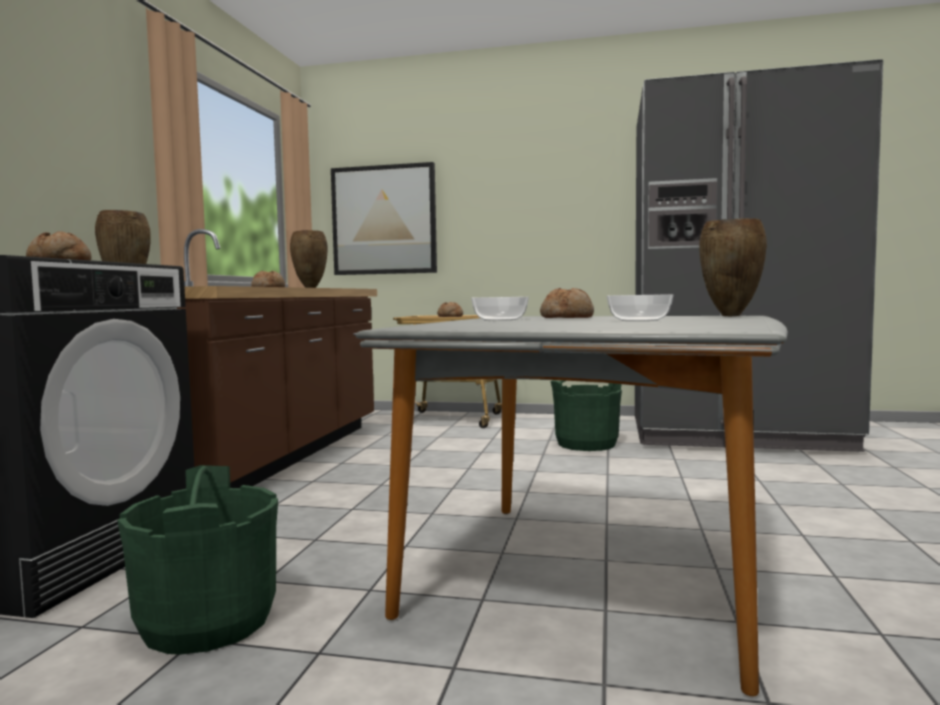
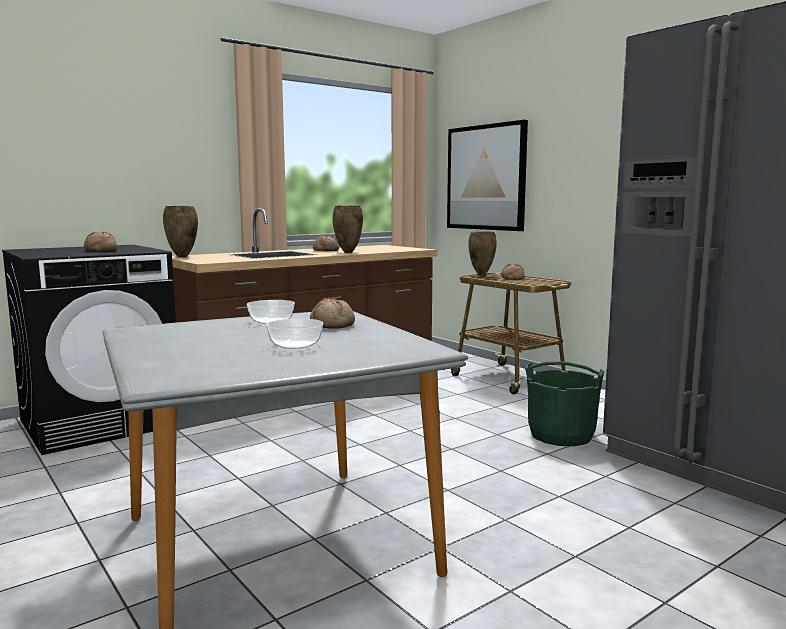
camera: 40 degrees right, 5 degrees up
green bucket [118,465,278,655] -> none
brown vase [699,218,767,316] -> brown vase moved to [468,231,497,275]

